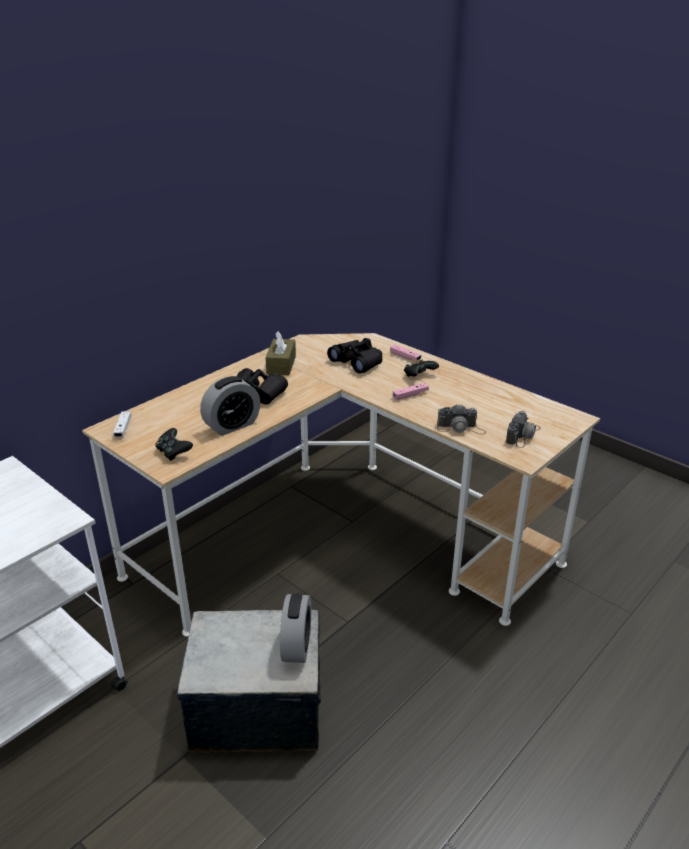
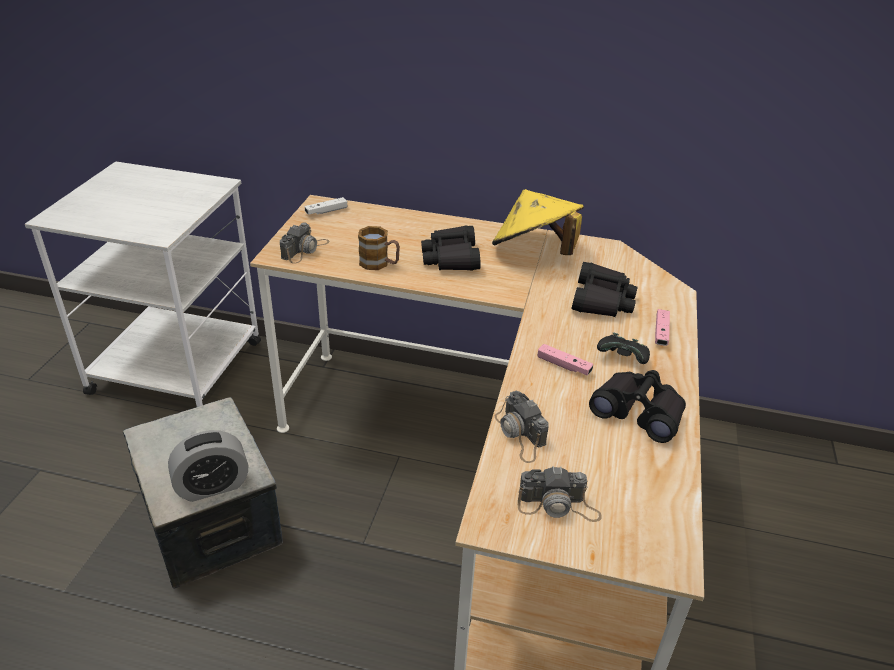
camera: 60 degrees right, 5 degrees up
black game controller [155,428,193,461] -> camera [280,222,329,263]
alarm clock [200,376,260,436] -> mug [358,226,400,270]
brown tissue box [266,331,296,375] -> yellow hat [492,189,584,255]
none -> black binoculars [589,370,686,443]

